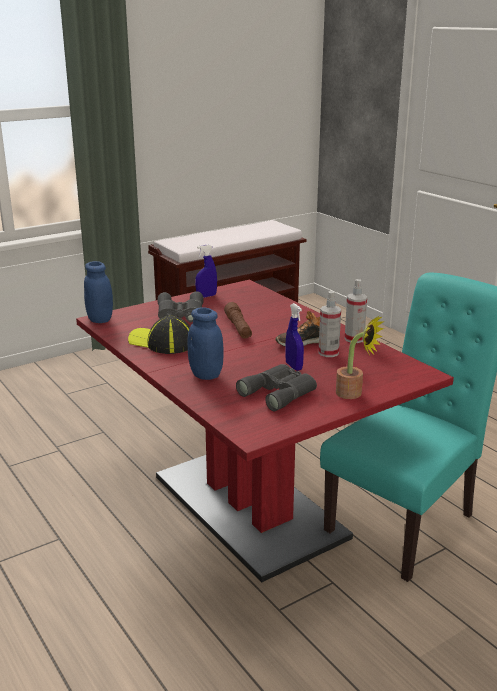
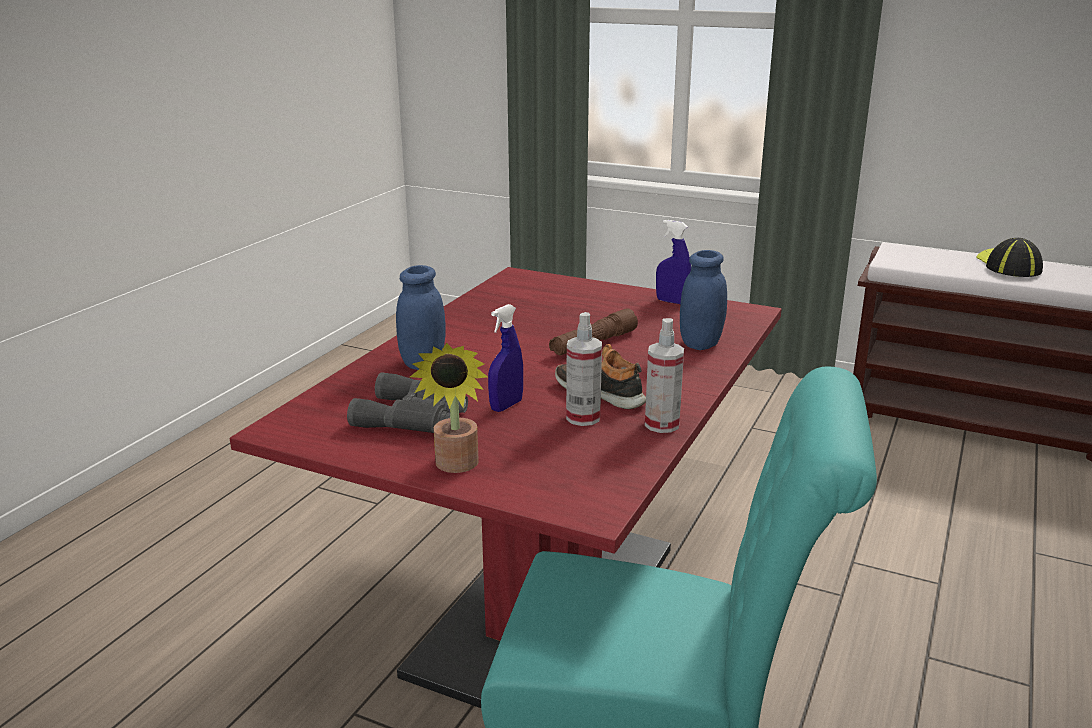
camera: 60 degrees right, 0 degrees up
blue jar [84,261,113,323] -> blue jar moved to [680,250,727,350]
cap [128,316,190,354] -> cap moved to [976,238,1043,277]
grey binoculars [157,291,204,322] -> none

